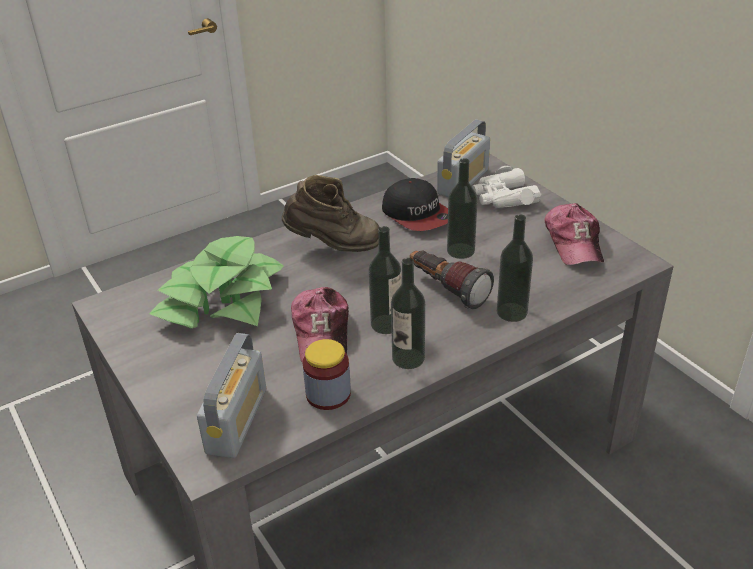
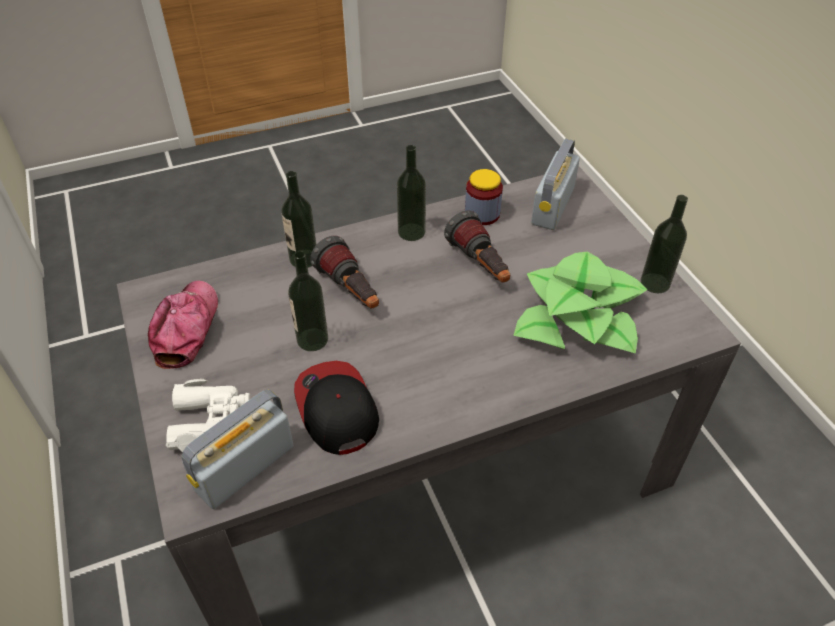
camera: 170 degrees left, 10 degrees up
brown boot [282,175,379,252] -> none
cap [291,287,349,362] -> flashlight [444,210,510,283]
bottle [369,226,402,334] -> bottle moved to [641,195,688,293]

